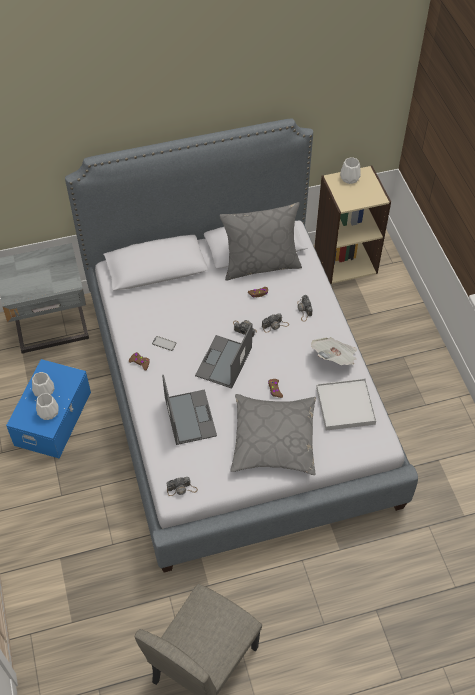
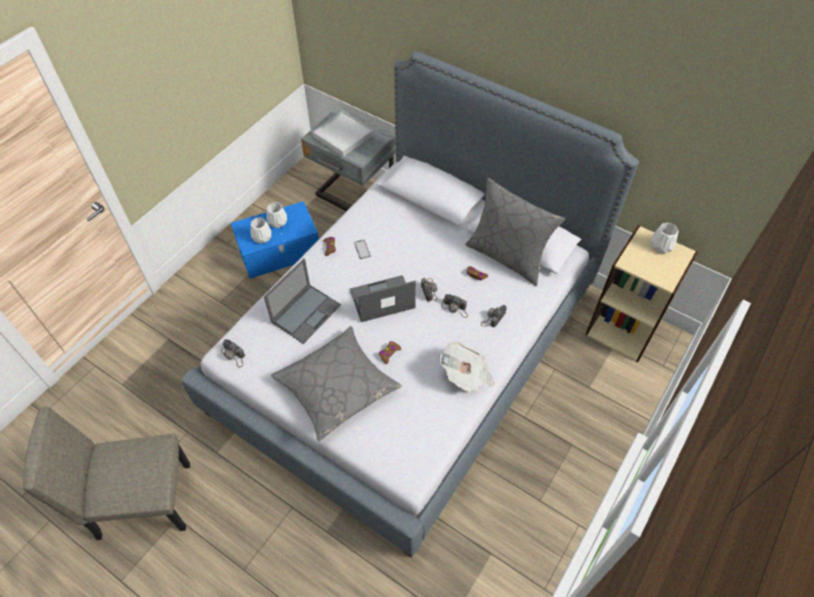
camera: 50 degrees right, 0 degrees up
white tray [316,378,376,431] -> white tray moved to [313,111,374,157]

